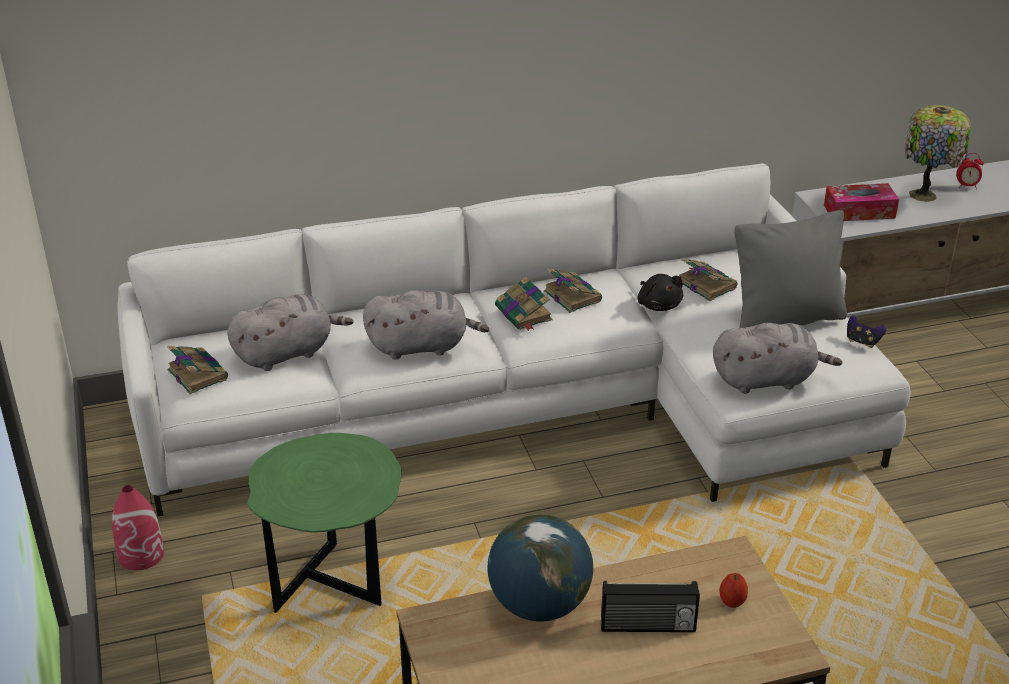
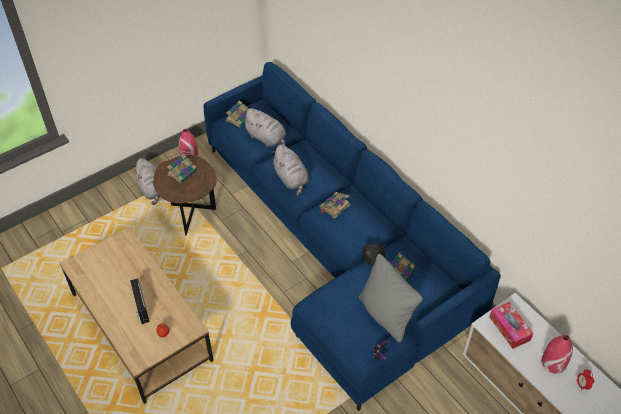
camera: 70 degrees right, 15 degrees up
white sofa [117,163,911,516] -> blue sofa [204,62,501,411]
green side table [247,433,401,613] -> brown side table [153,155,217,235]
globe [487,514,593,621] -> none
book [544,268,602,313] -> book moved to [167,154,198,184]
grey plush toy [713,323,842,394] -> grey plush toy moved to [133,158,160,205]
table lamp [905,105,971,202] -> red vase [541,335,573,374]

